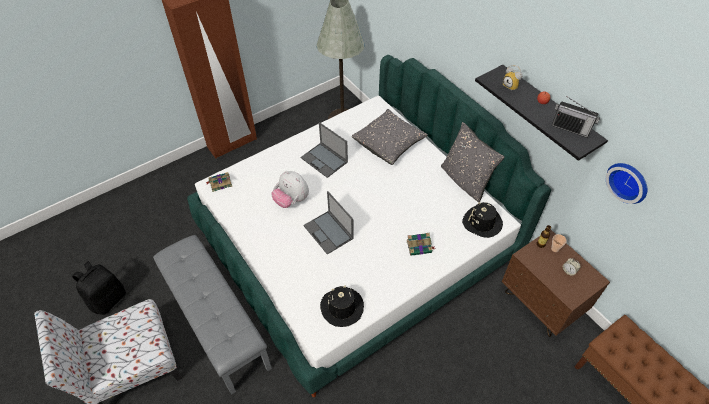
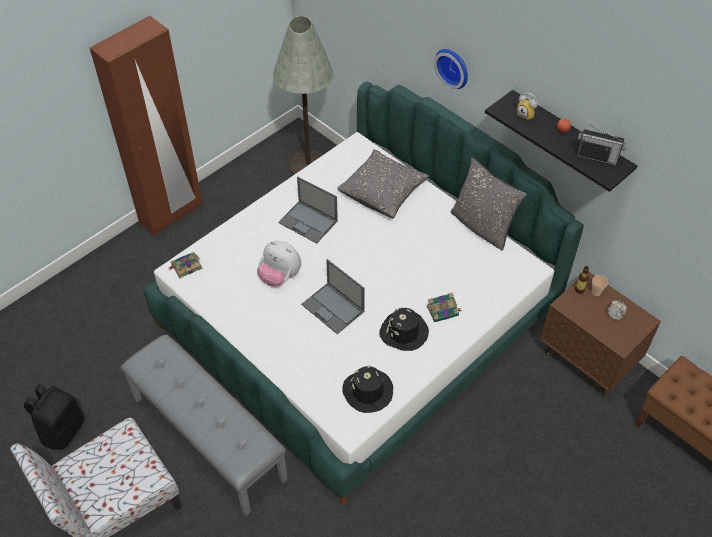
camera: 10 degrees left, 0 degrees up
black hat [462,202,503,238] -> black hat moved to [379,308,429,351]
wall clock [606,163,647,204] -> wall clock moved to [434,49,468,89]

